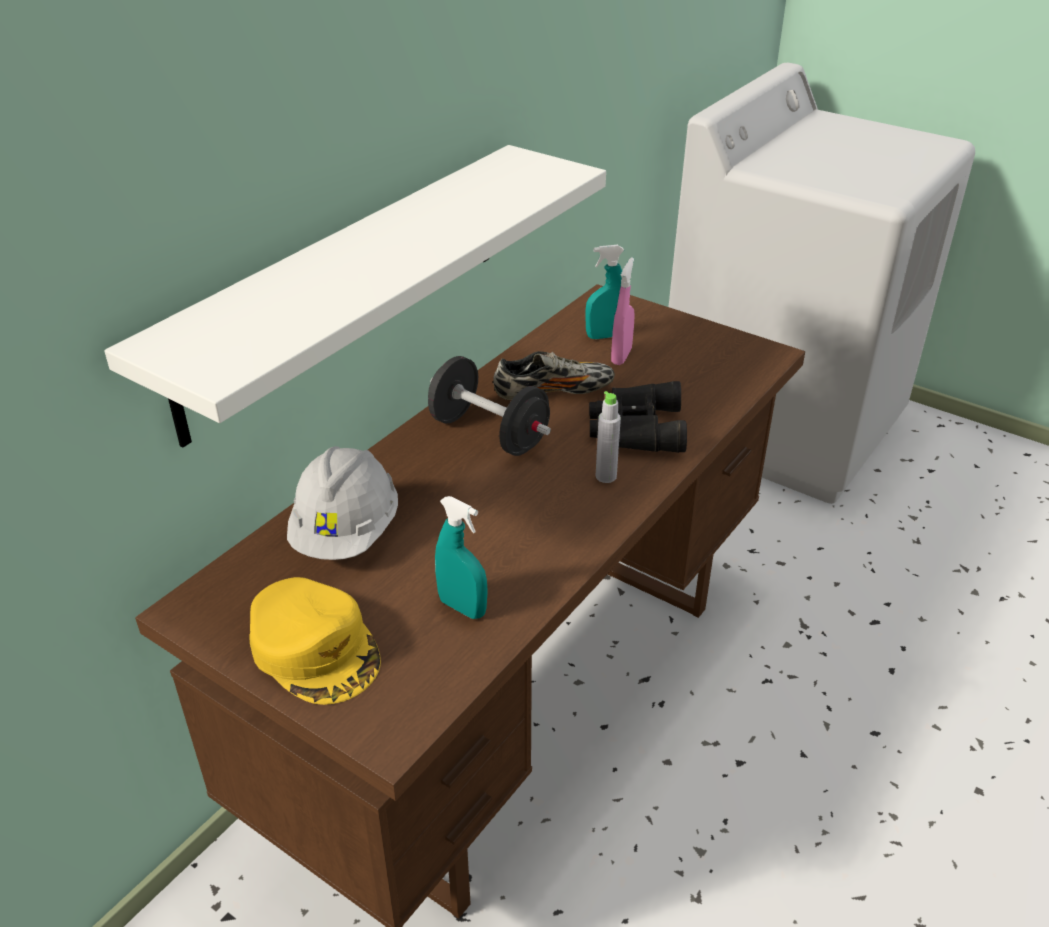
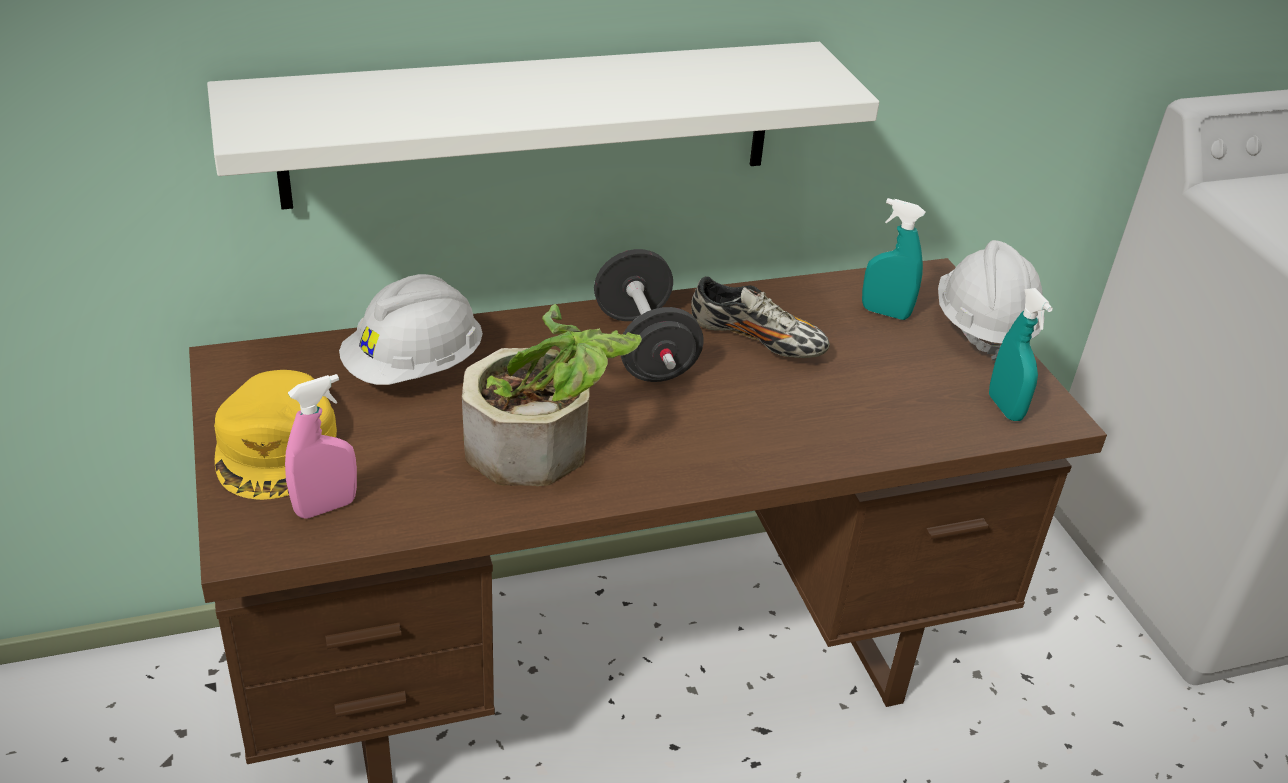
camera: 35 degrees right, 0 degrees up
turquoise spray bottle [435,496,488,619] -> turquoise spray bottle moved to [989,288,1053,421]
black binoculars [589,381,687,453] -> none
grey bottle [596,391,621,483] -> none
pink spray bottle [611,257,635,365] -> pink spray bottle moved to [285,374,357,518]
none -> potted plant [462,304,642,486]
none -> white hard hat [938,240,1044,361]

